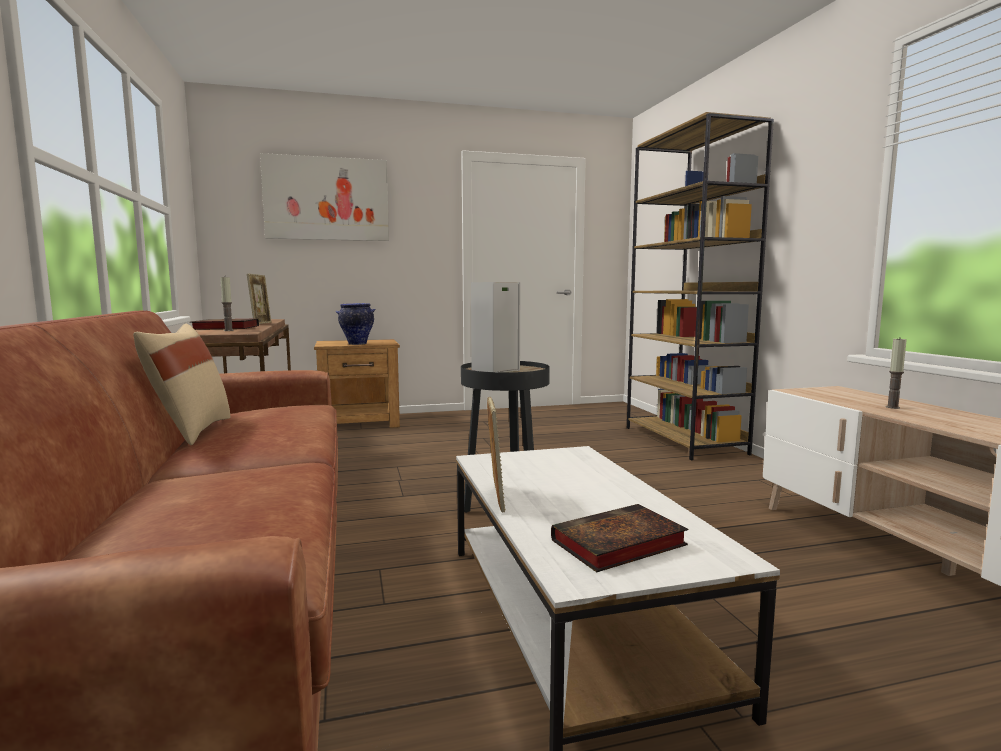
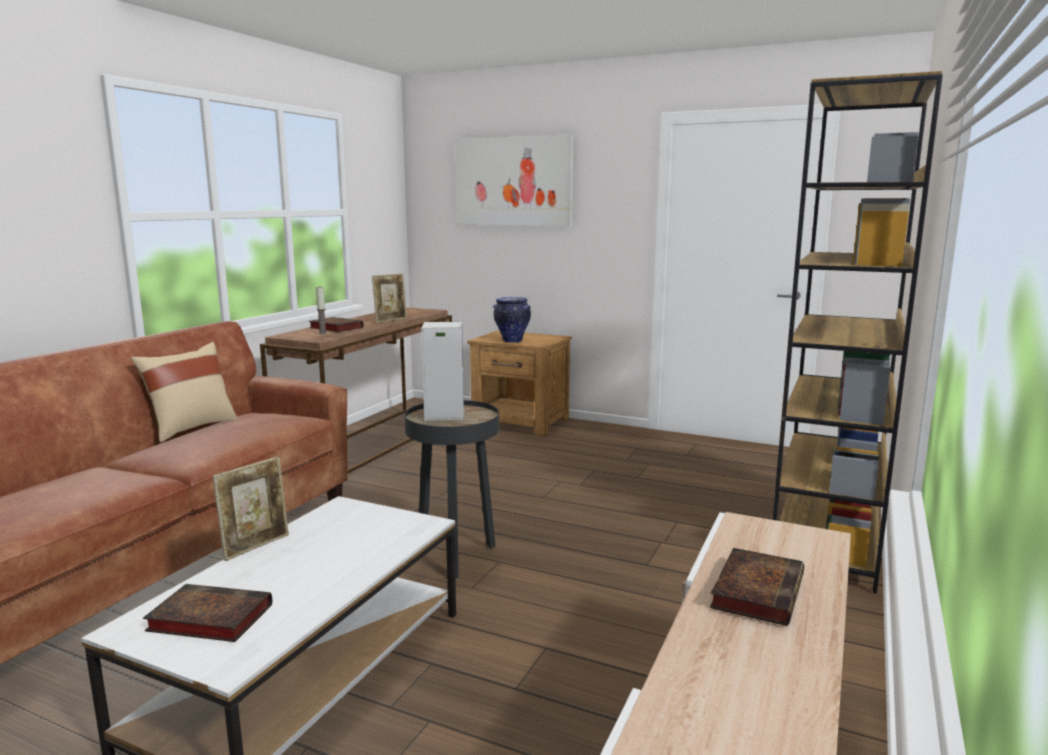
camera: 40 degrees right, 5 degrees up
candle [886,339,907,409] -> book [710,548,804,626]

